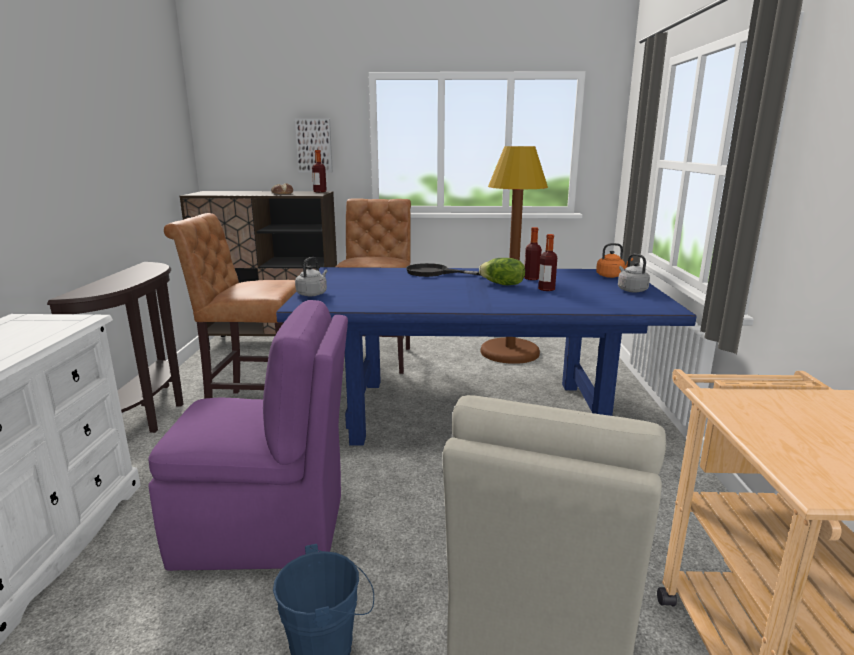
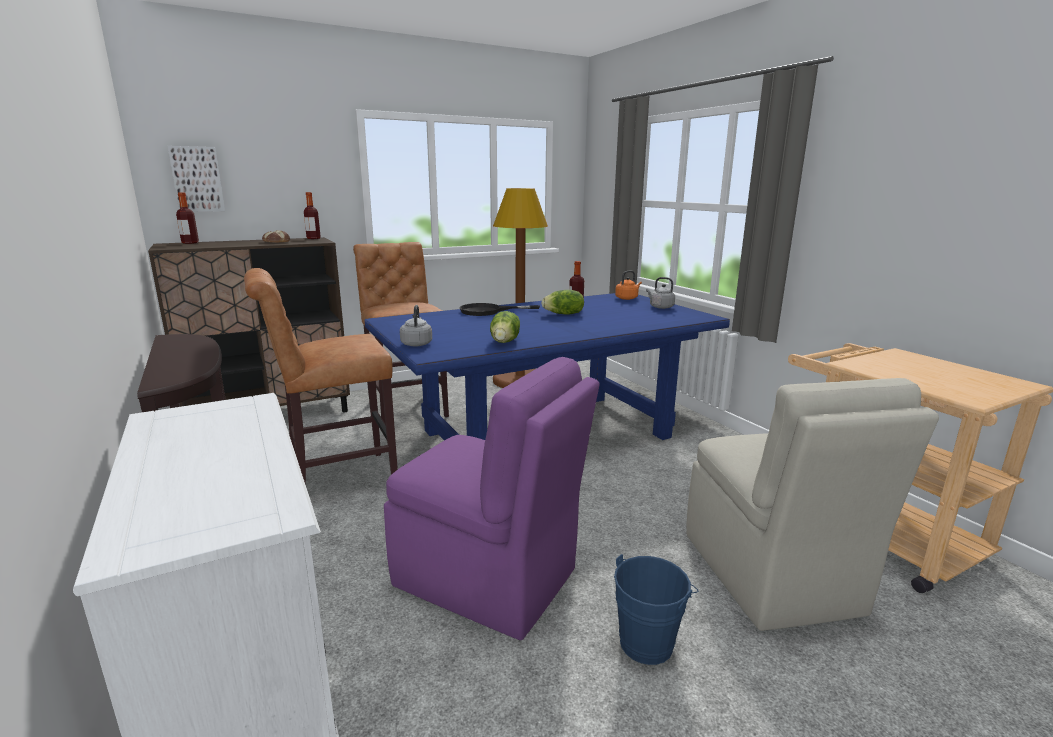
camera: 30 degrees left, 0 degrees up
purple chair [148,300,348,571] -> purple chair turned 60 degrees clockwise [384,357,600,640]
picture [295,119,333,173] -> picture moved to [168,146,225,212]
bottle [538,234,557,291] -> bottle moved to [176,192,199,244]
none -> lettuce [490,311,520,343]

